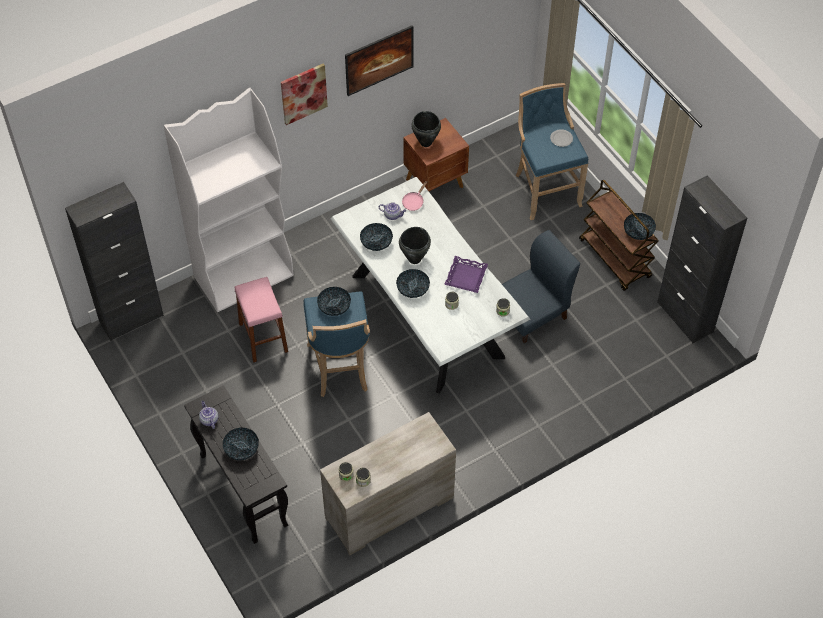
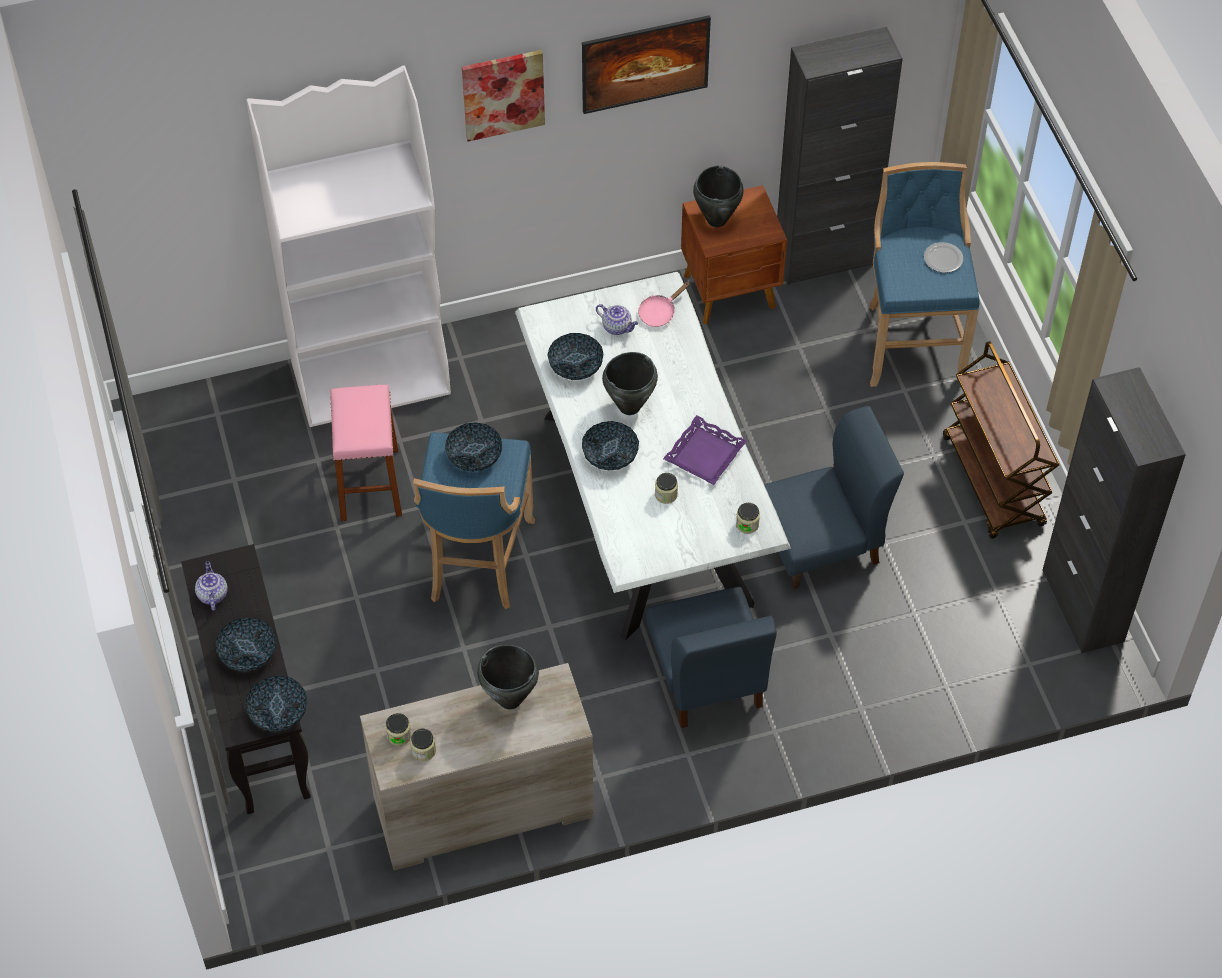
camera: 15 degrees right, 0 degrees up
black cabinet [65,182,164,341] -> black cabinet moved to [777,27,903,285]
bowl [624,213,656,240] -> bowl moved to [245,676,307,732]
none -> black cooking pot [477,645,539,709]
none -> blue chair [646,587,777,728]

